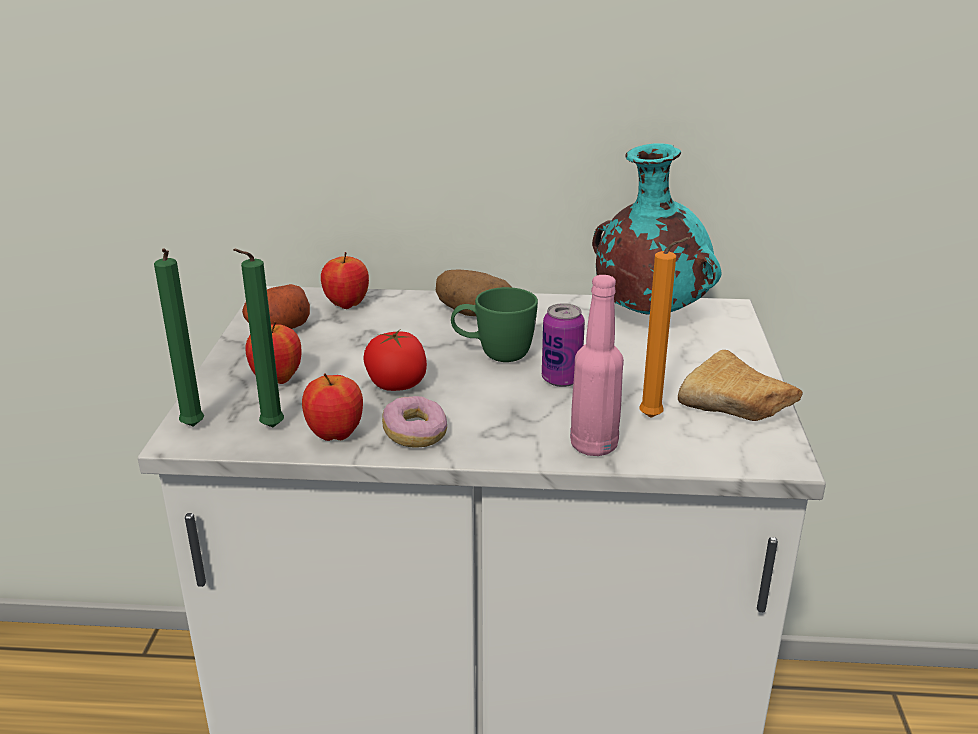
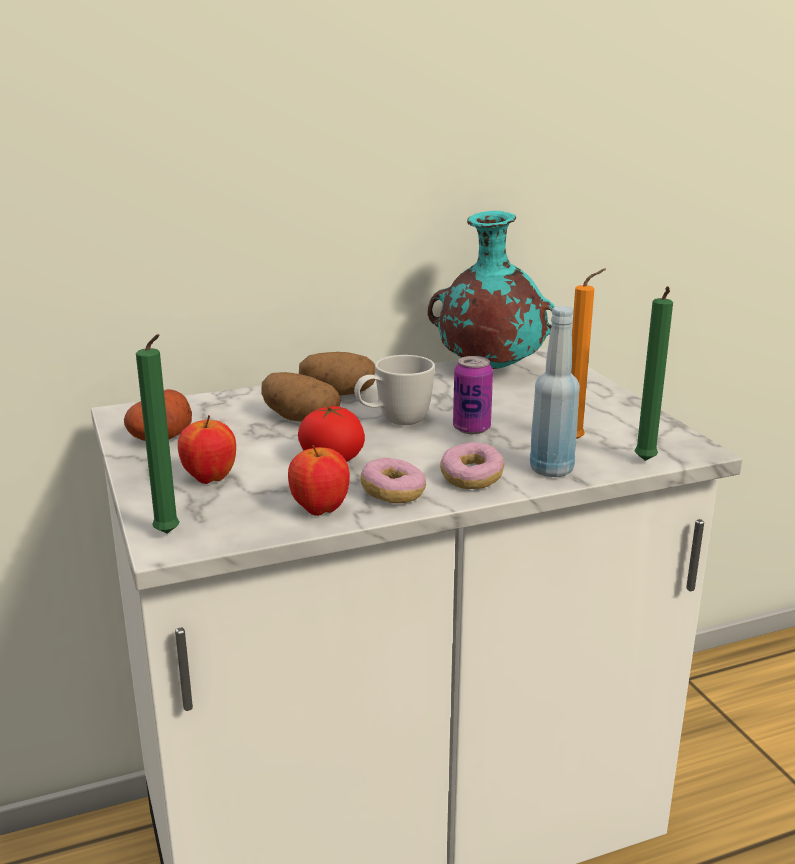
camera: 25 degrees left, 5 degrees down
green candle [233,249,284,427] -> green candle moved to [634,286,673,461]
apple [321,252,369,309] -> none
green mug [451,287,538,362] -> white mug [354,355,435,425]
pink bottle [570,275,624,456] -> blue bottle [530,306,580,477]
bread [678,350,803,421] -> none
none -> potato [261,372,341,421]
none -> donut [440,442,504,489]

